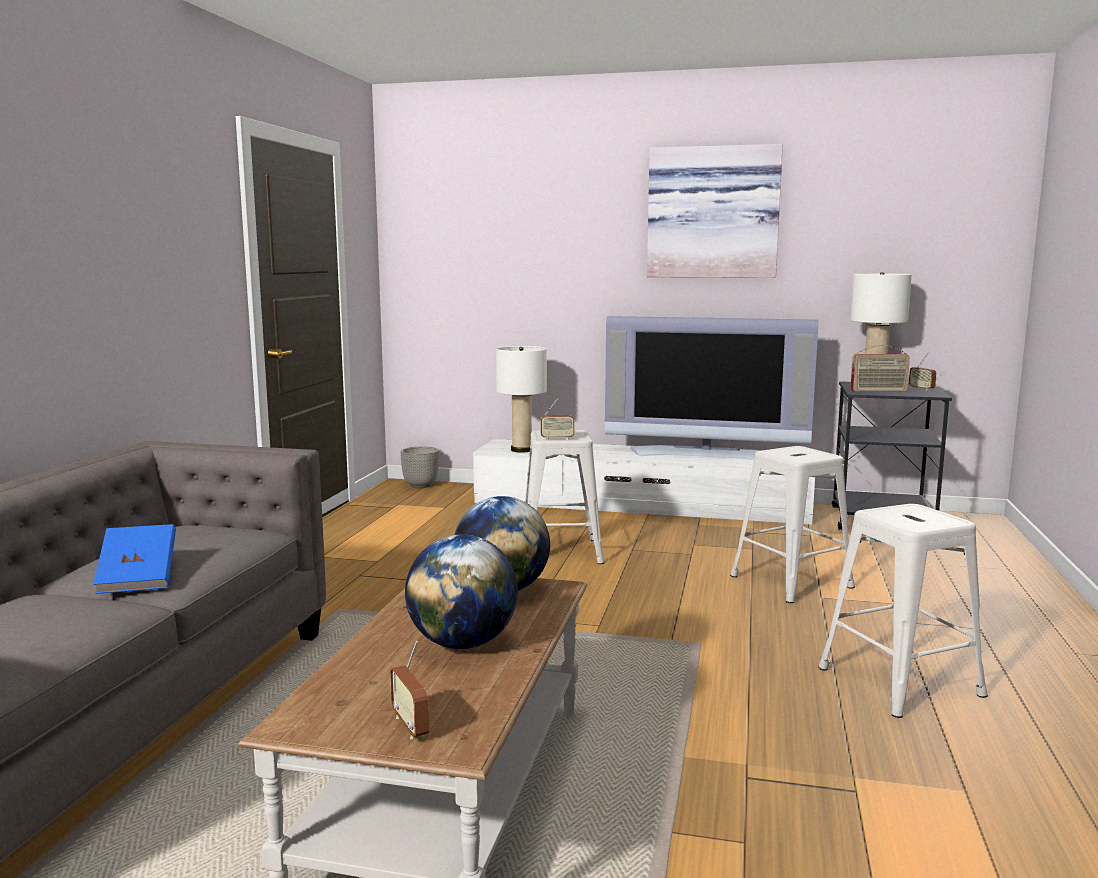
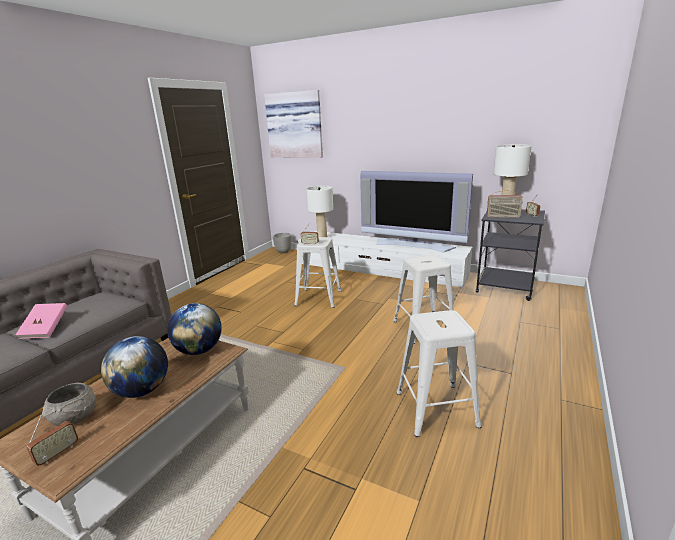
camera: 15 degrees right, 10 degrees up
blue book [93,524,176,594] -> pink book [16,303,67,339]
radio [390,641,429,739] -> radio turned 135 degrees counterclockwise [27,414,78,466]
picture [647,144,783,278] -> picture moved to [264,90,323,158]
none -> grey bowl [42,383,96,426]

